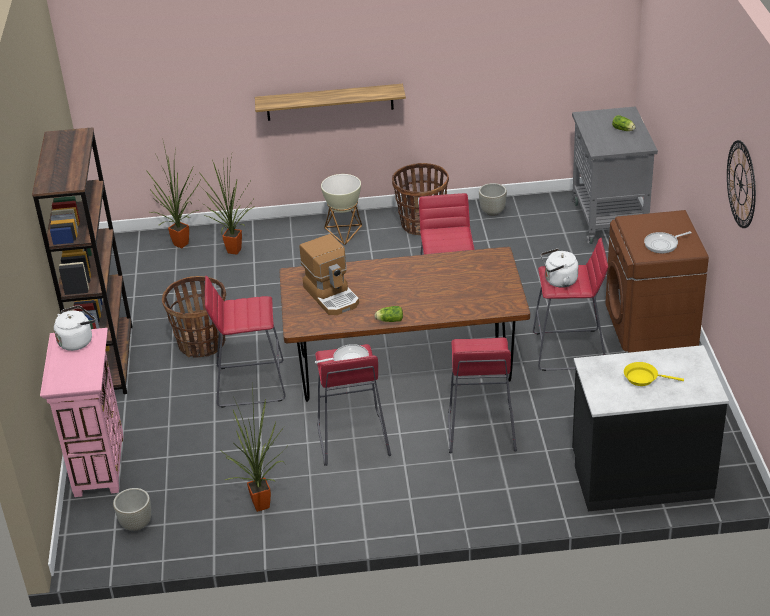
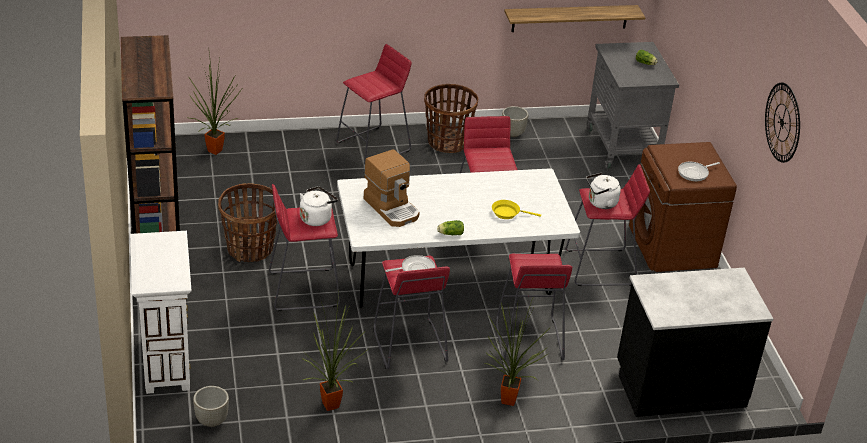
camera: 10 degrees left, 0 degrees up
pink cabinet [40,328,123,497] -> white cabinet [130,231,192,394]
white kettle [54,305,95,351] -> white kettle moved to [300,186,338,226]
potted plant [199,155,254,255] -> potted plant moved to [485,296,551,406]
shelf [255,84,406,121] -> shelf moved to [504,5,646,32]
brown dining table [279,247,530,402] -> white dining table [337,168,580,308]
planter [321,174,362,245] -> red stool [336,44,412,164]
yellow frying pan [624,362,684,386] -> yellow frying pan moved to [492,200,541,219]

